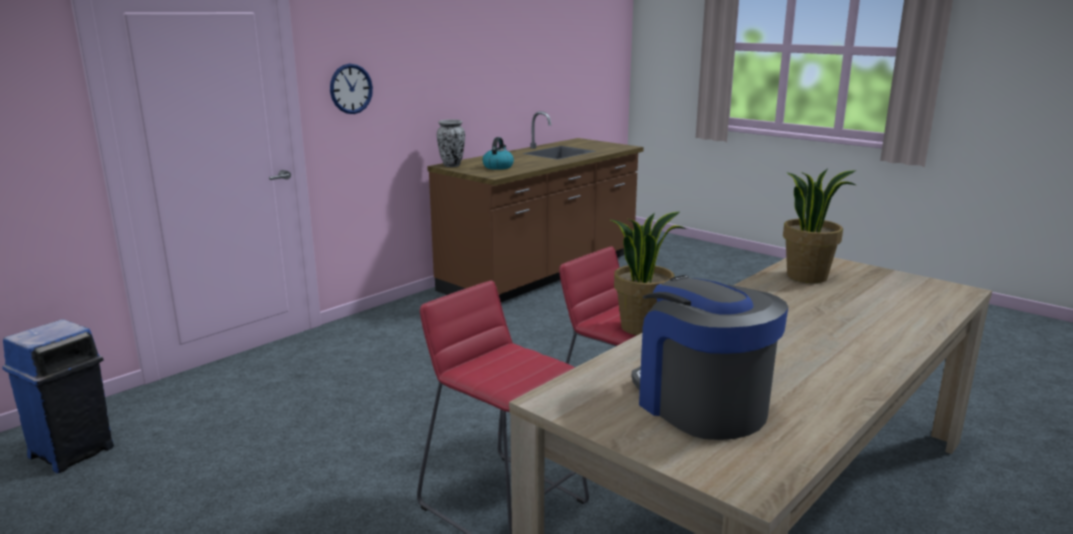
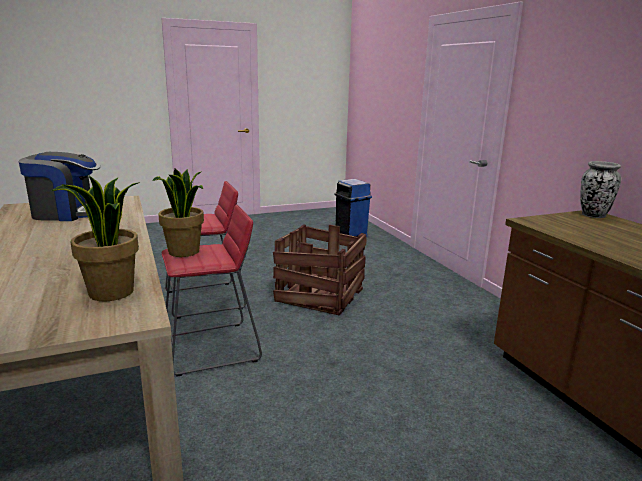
camera: 115 degrees right, 0 degrees up
wall clock [330,64,373,114] -> none
kettle [482,137,514,170] -> none
none -> crate [273,224,367,316]

